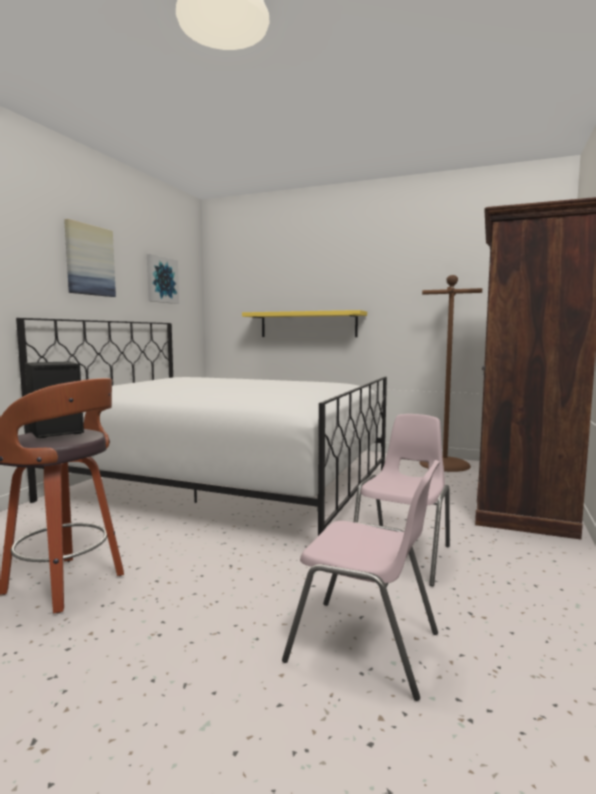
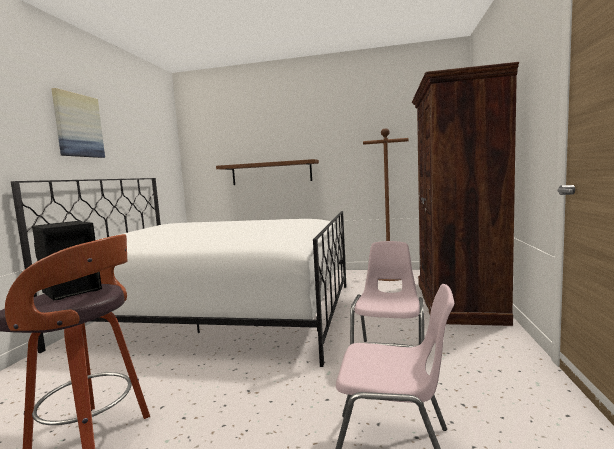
camera: 10 degrees left, 0 degrees up
picture [147,254,179,304] -> none
yellow shelf [242,310,367,337] -> brown shelf [216,159,319,185]

